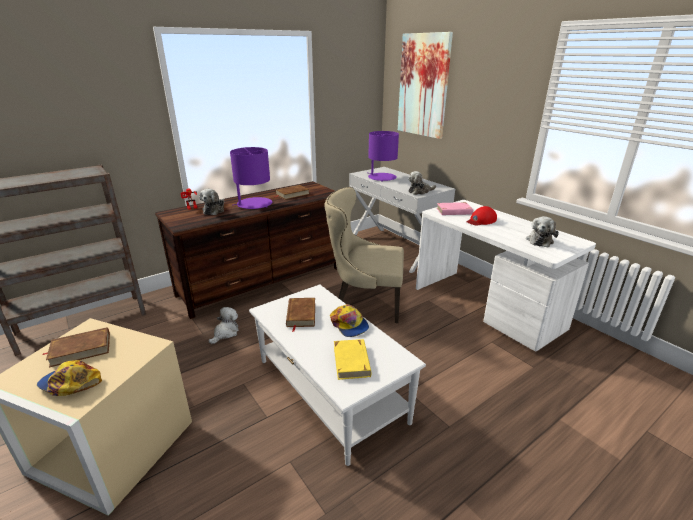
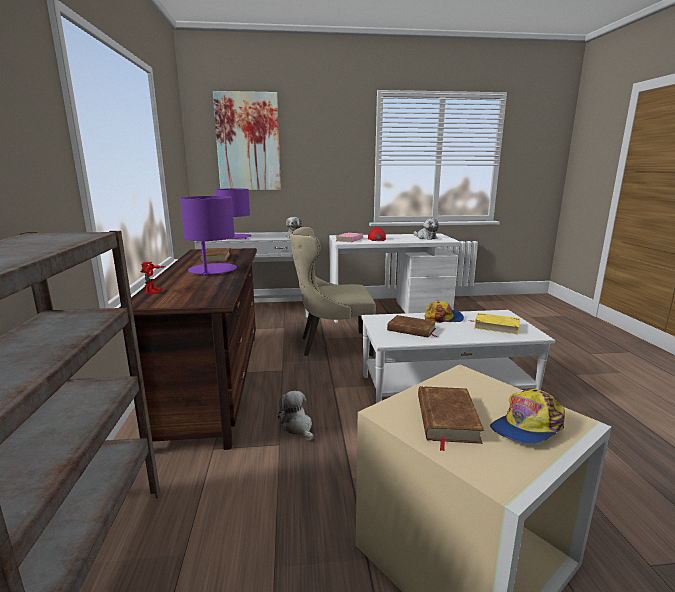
camera: 60 degrees left, 10 degrees down
plush toy [199,189,224,215] -> none
beige chair [324,187,404,323] -> beige chair turned 45 degrees clockwise [290,226,376,356]

